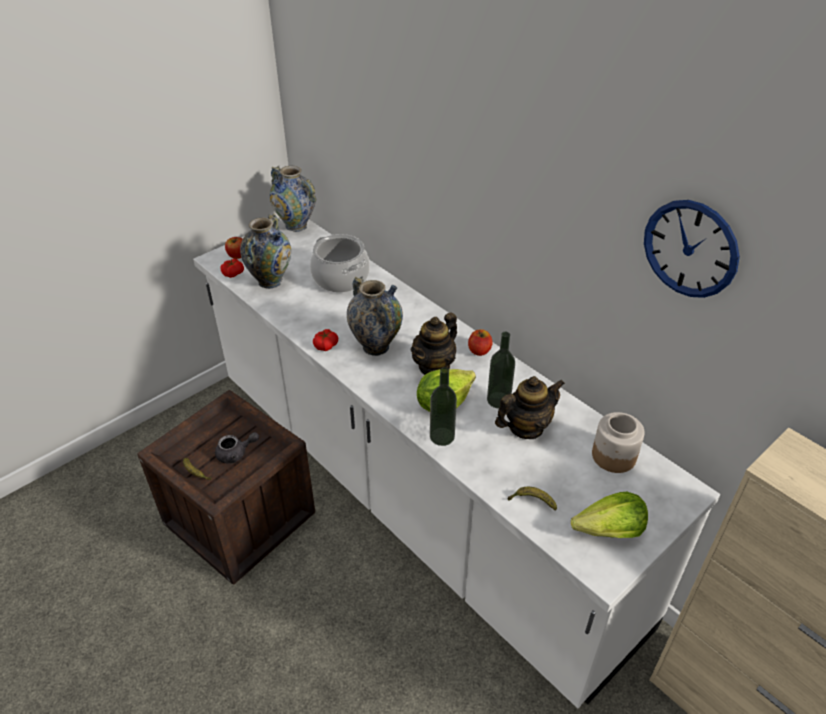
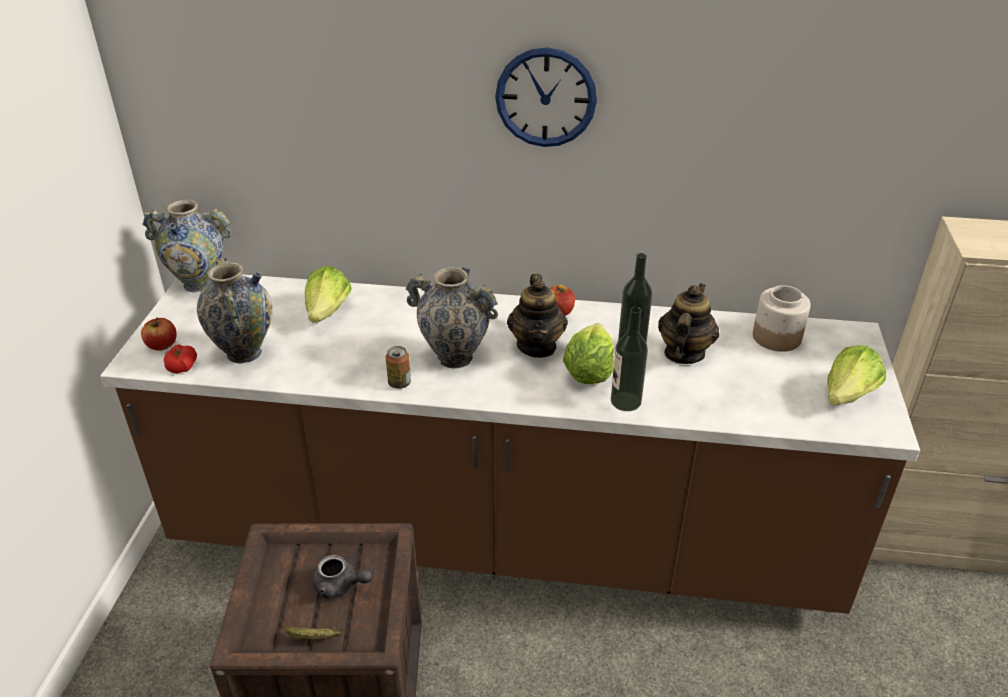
camera: 40 degrees left, 5 degrees down
white counter [193,220,720,708] -> brown counter [100,274,920,614]
grey teapot [215,432,259,464] -> grey teapot turned 75 degrees clockwise [312,555,373,598]
cooking pot [310,234,370,292] -> lettuce [305,265,352,323]
tomato [313,329,338,351] -> can [386,346,411,389]
banana [508,487,557,511] -> none
wall clock [644,200,740,298] -> wall clock moved to [495,47,597,147]

